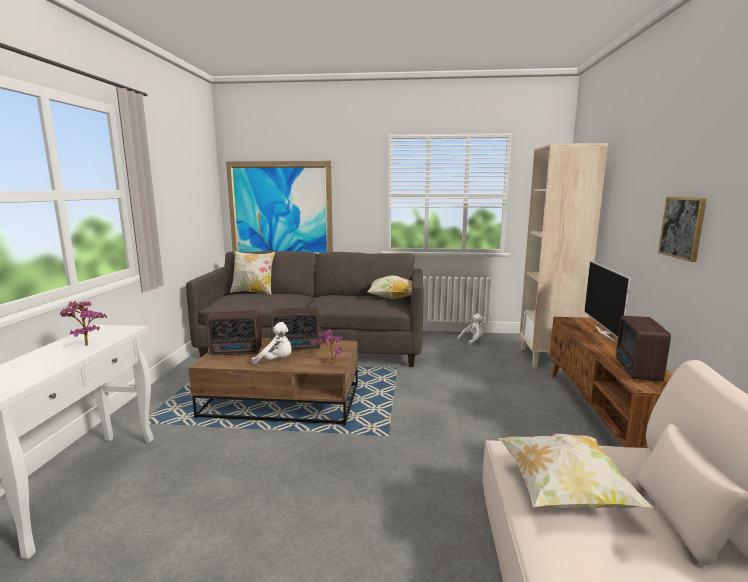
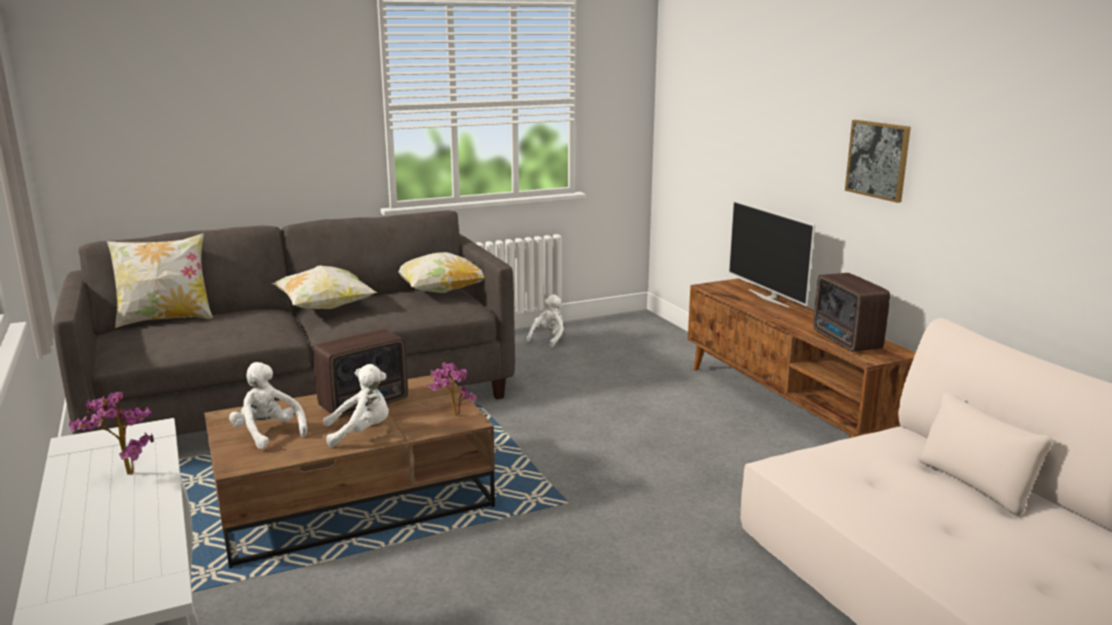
camera: 30 degrees left, 5 degrees up
radio [206,311,262,355] -> white plush toy [229,362,307,449]
picture [226,161,333,255] -> none
pillow [498,434,654,509] -> pillow moved to [271,265,378,309]
beige bookcase [520,143,608,368] -> none

